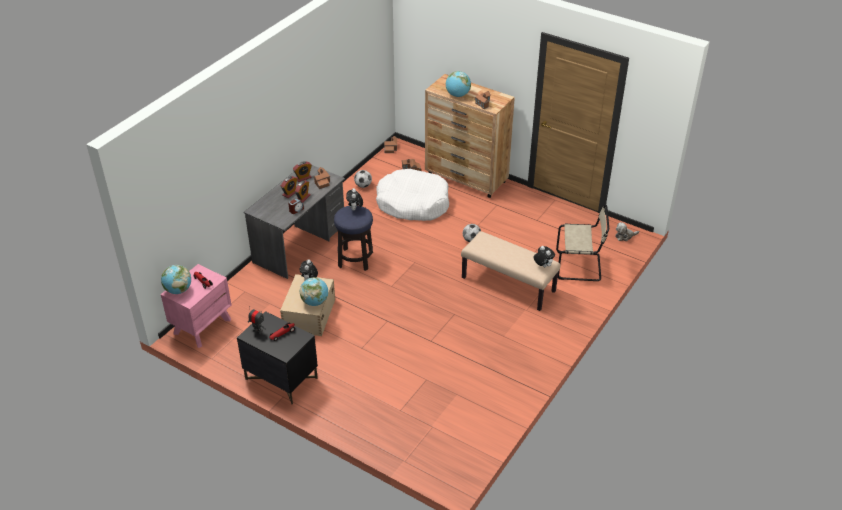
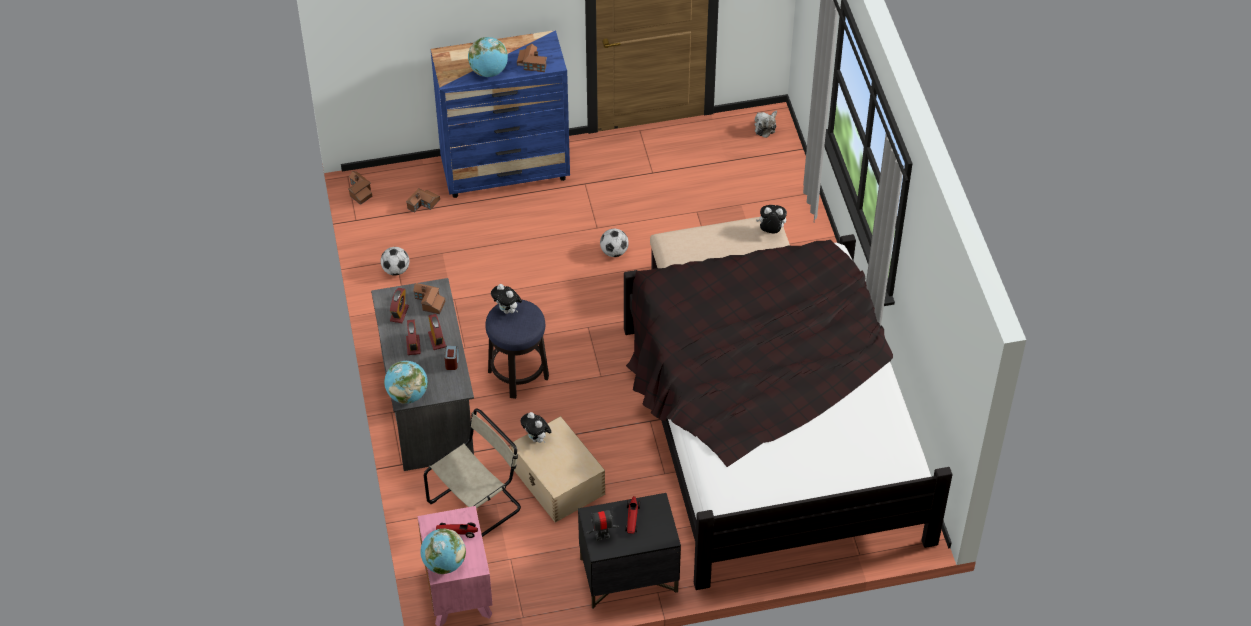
camera: 45 degrees left, 10 degrees up
globe [300,277,328,306] -> globe moved to [384,361,428,404]
white dog bed [376,169,449,221] -> none
brown dresser [425,74,515,198] -> blue dresser [431,30,570,198]
beige chair [556,205,609,281] -> beige chair moved to [424,409,521,537]
none -> black bed [624,234,953,590]

